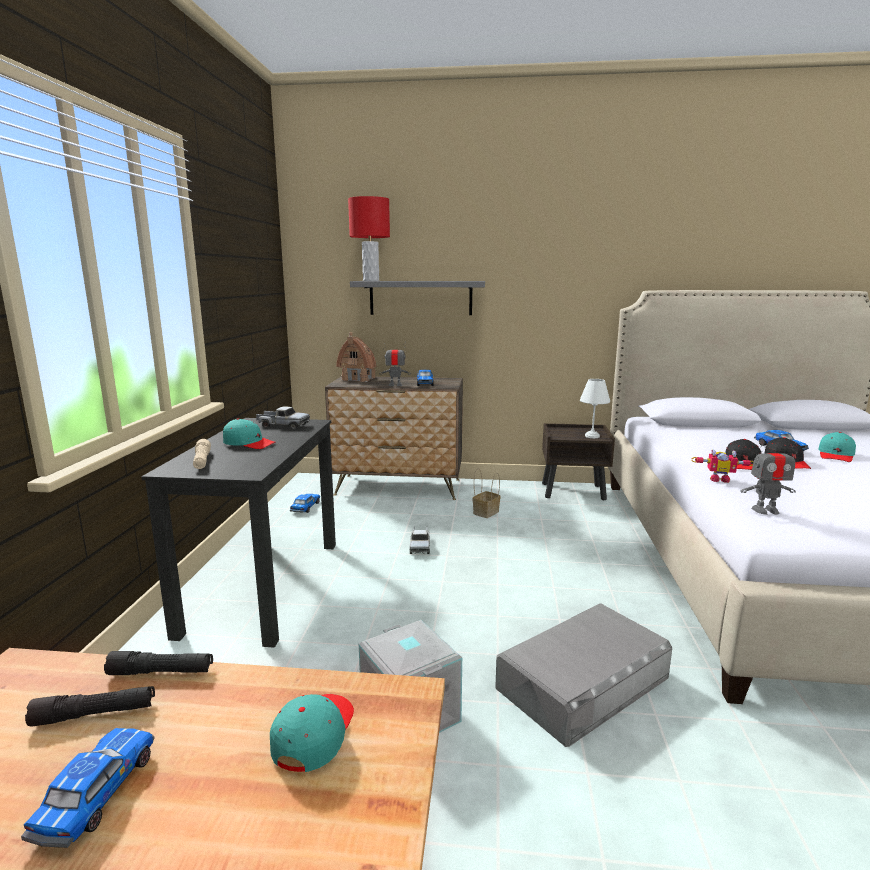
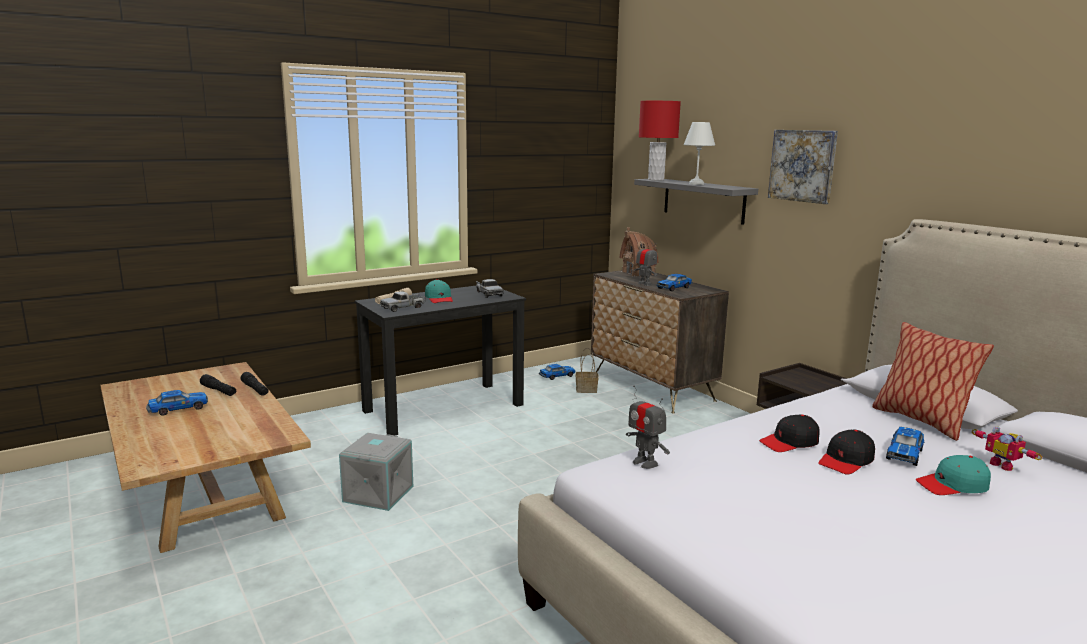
camera: 50 degrees right, 0 degrees up
turquoise cap [270,694,354,772] -> none
toy truck [410,527,430,554] -> toy truck moved to [380,291,426,312]
basket [473,468,500,518] -> basket moved to [576,348,599,393]
grey storage box [495,604,672,747] -> none
white table lamp [580,379,610,438] -> white table lamp moved to [684,122,715,185]
toy robot [691,449,753,483] -> toy robot moved to [972,426,1042,471]
none -> picture [768,130,838,204]
none -> pillow [872,322,994,441]

